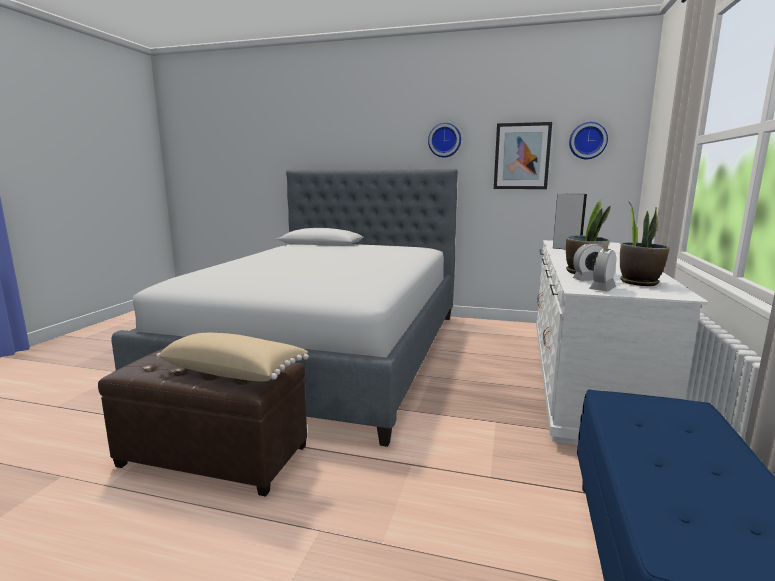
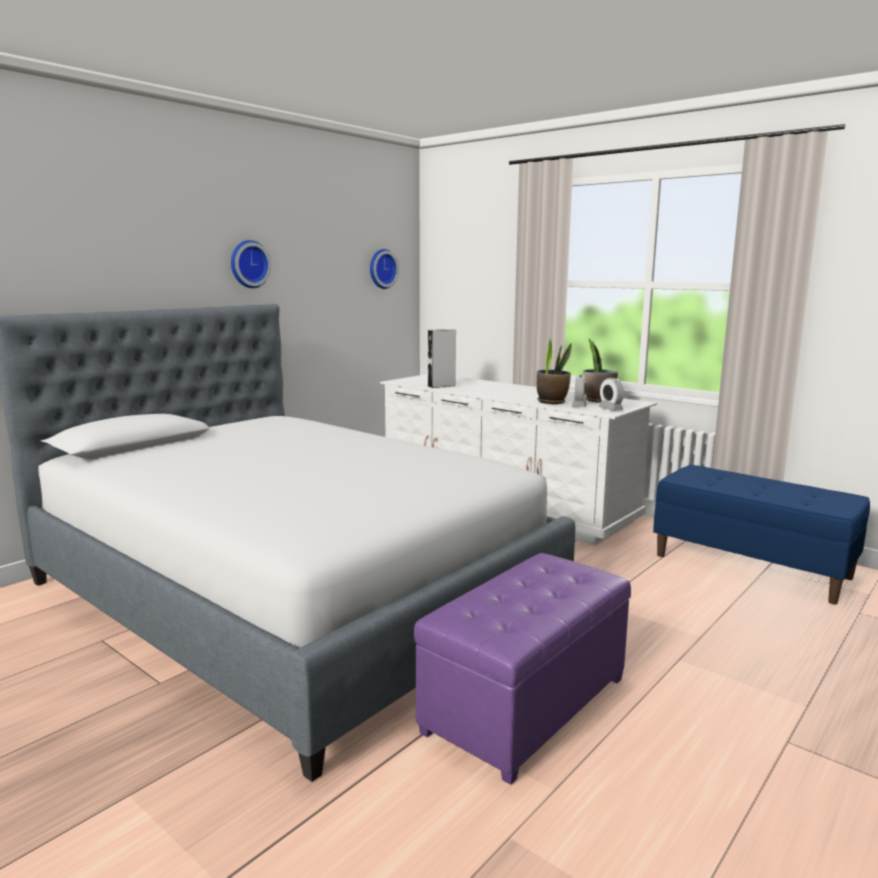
camera: 65 degrees left, 0 degrees up
brown ottoman [98,348,307,496] -> purple ottoman [414,553,631,785]
beige pillow [156,333,309,382] -> none
picture [494,122,552,189] -> none

